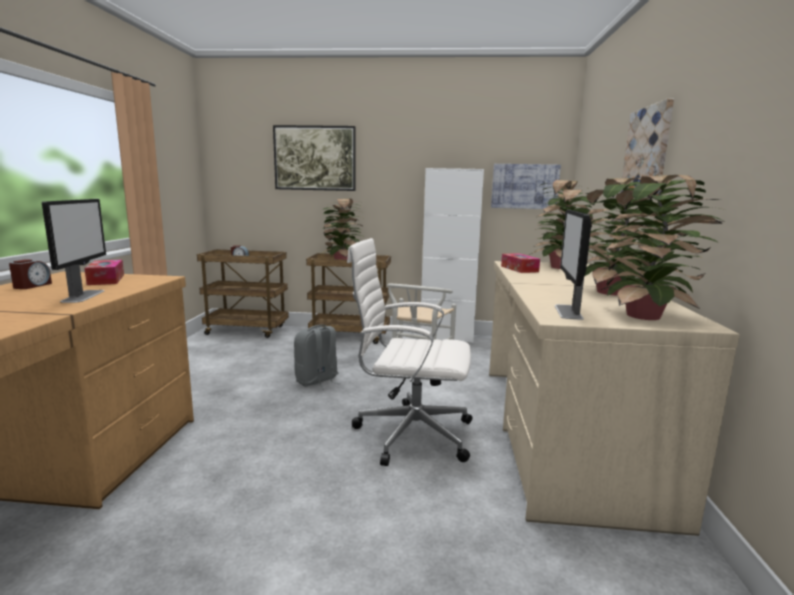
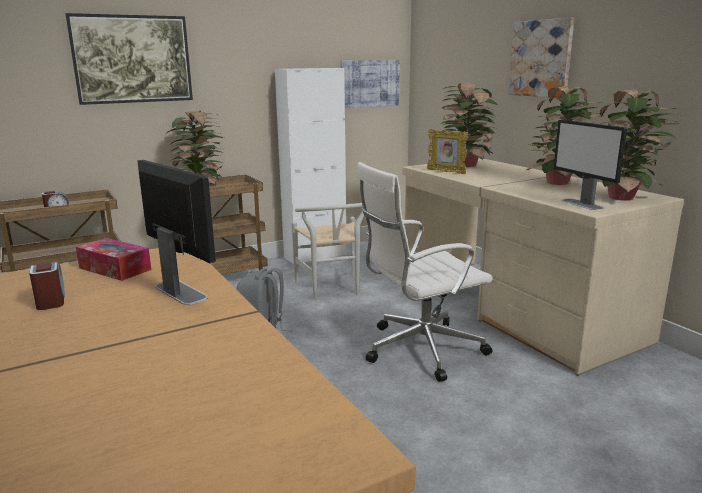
camera: 35 degrees left, 5 degrees up
tissue box [501,253,540,273] -> picture frame [427,129,468,174]

